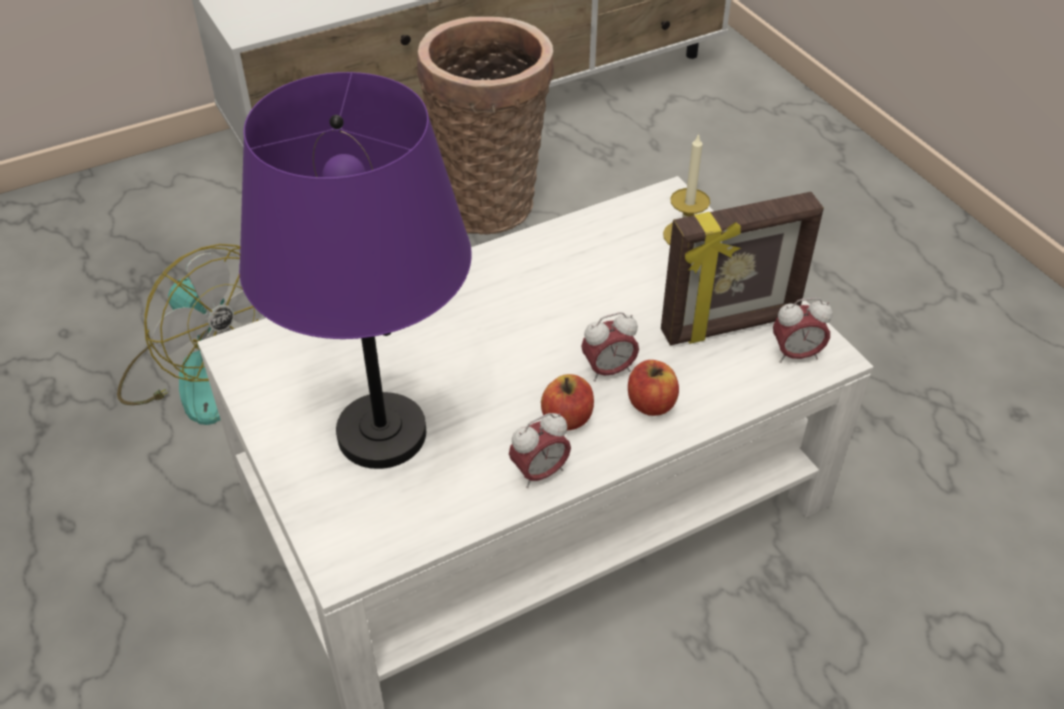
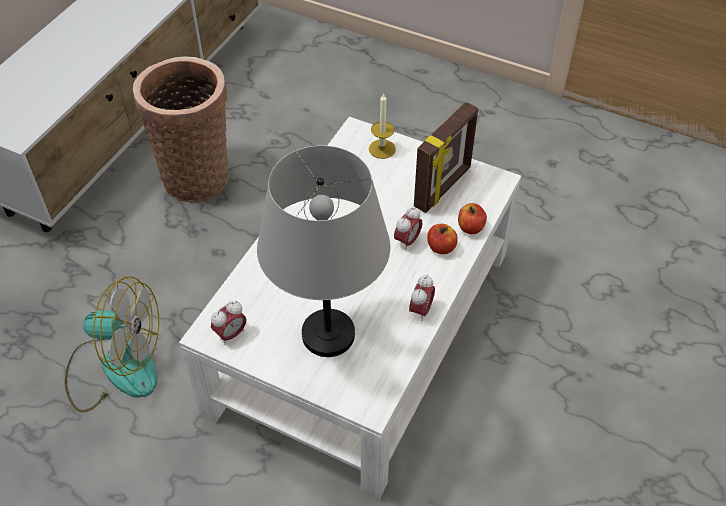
camera: 35 degrees left, 5 degrees up
purple table lamp [239,72,472,469] -> grey table lamp [257,145,390,357]
apple [541,374,594,430] -> apple moved to [458,203,487,234]
alarm clock [773,298,833,363] -> alarm clock moved to [211,301,247,345]

